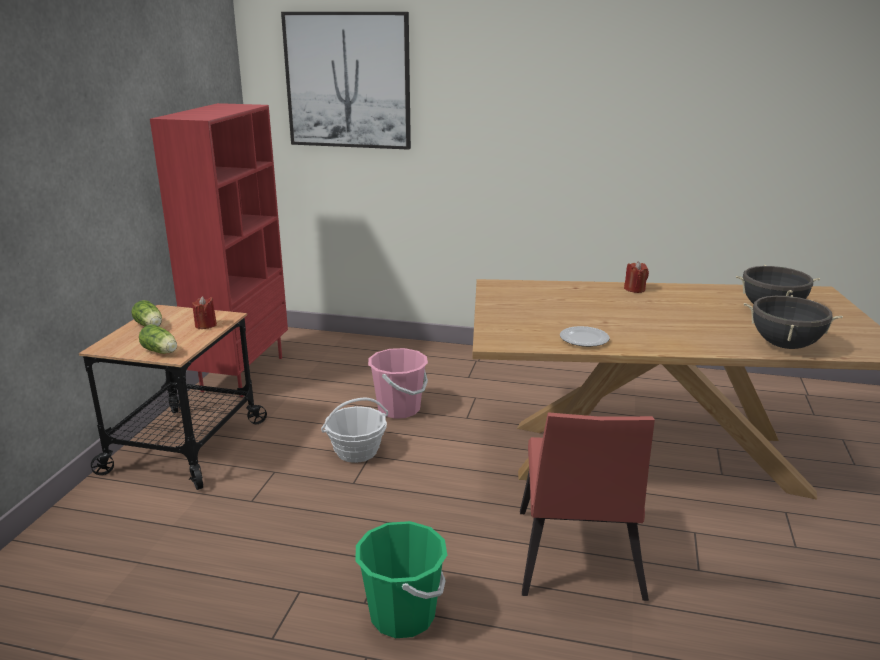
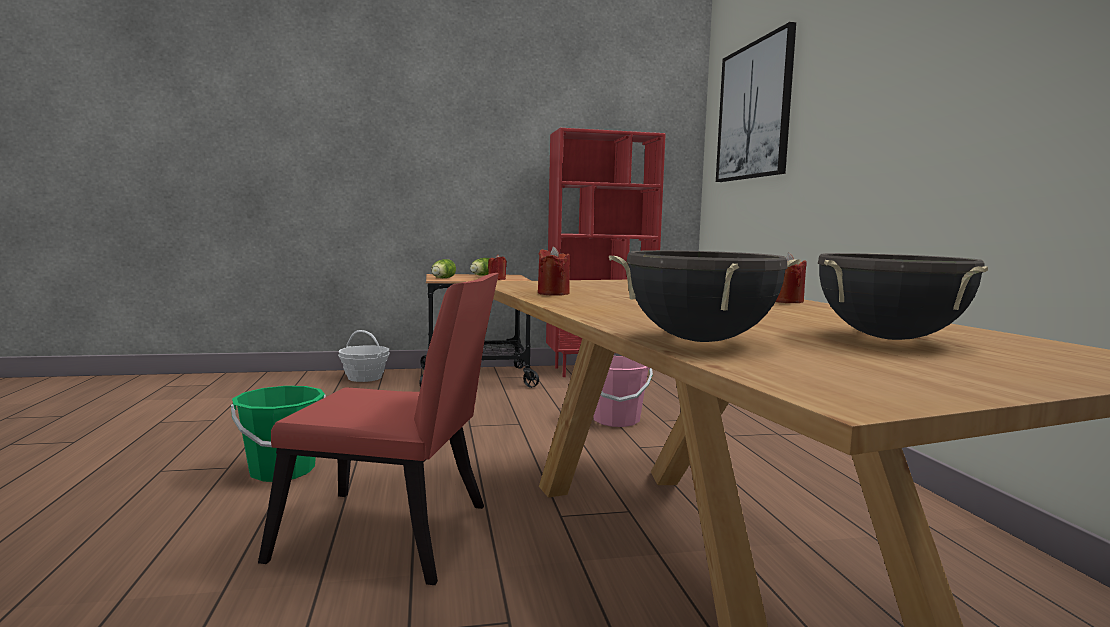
camera: 65 degrees right, 15 degrees down
basket [321,397,388,463] -> basket moved to [338,330,390,382]
red chair [520,412,655,601] -> red chair turned 150 degrees counterclockwise [258,273,499,585]
plate [560,326,610,347] -> red candle [538,247,570,296]

